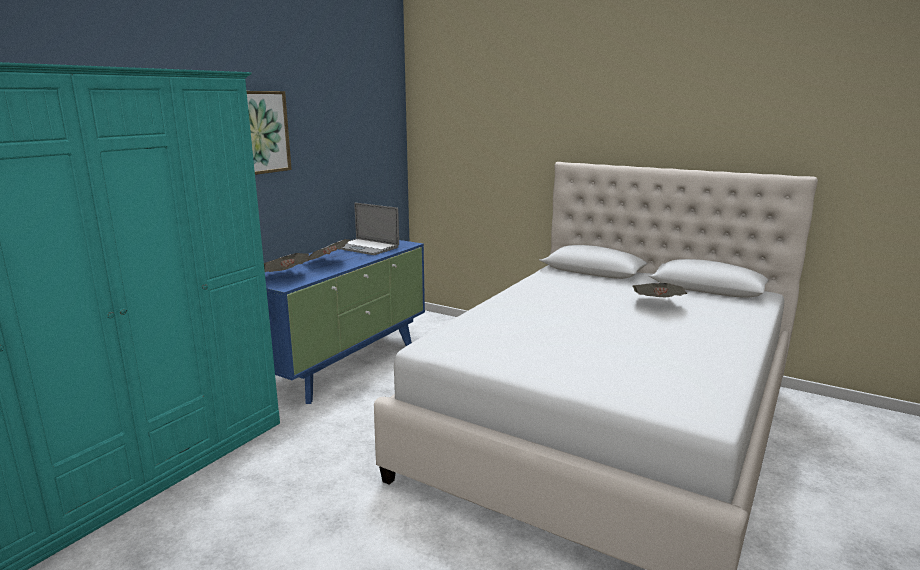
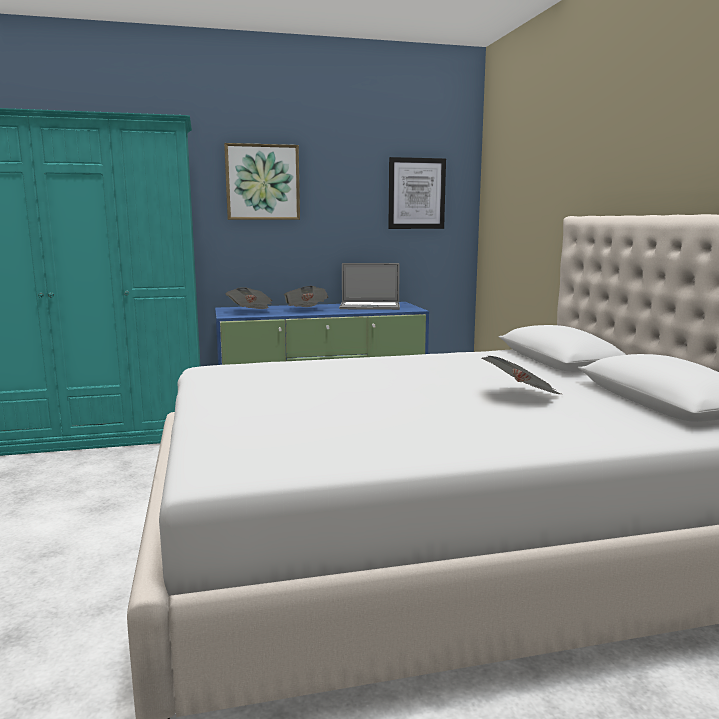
camera: 45 degrees right, 5 degrees down
laptop [340,203,399,255] -> laptop turned 75 degrees counterclockwise [339,263,400,310]
none -> picture [388,157,446,229]

